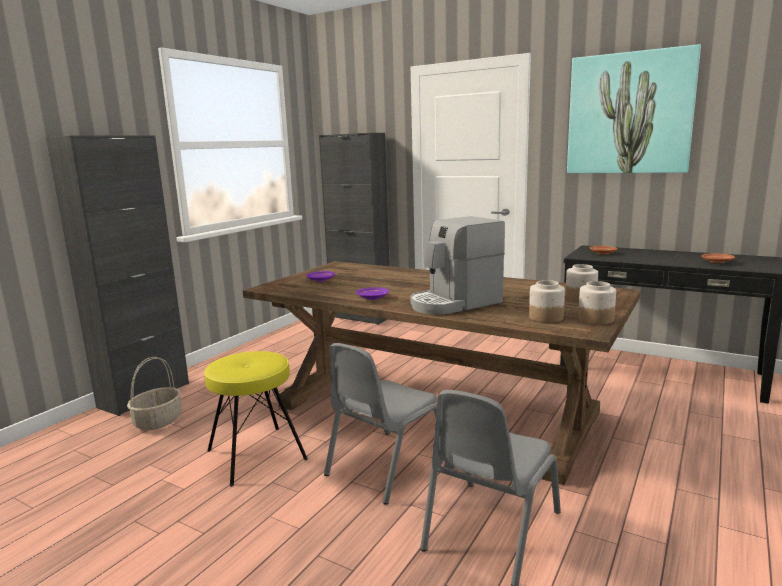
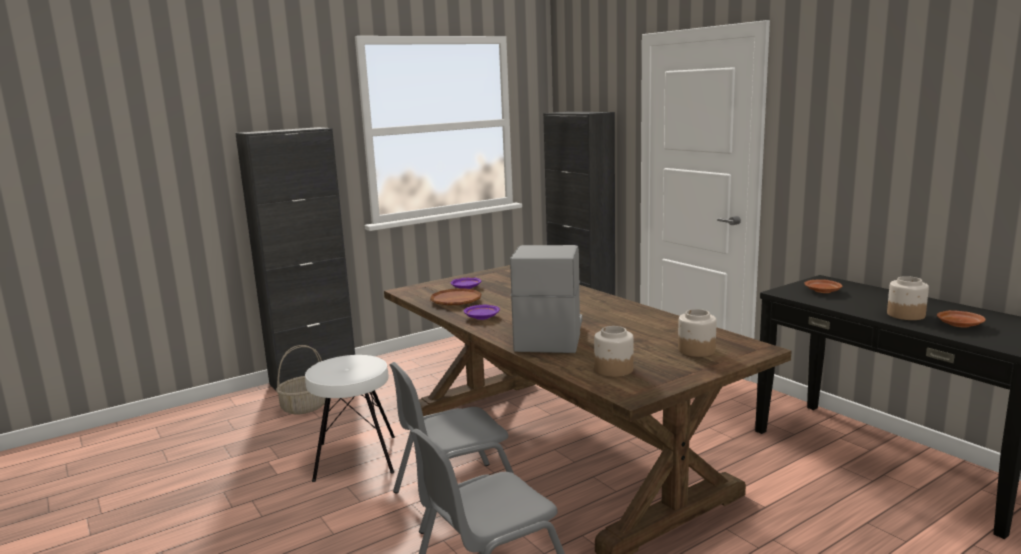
camera: 25 degrees right, 0 degrees up
yellow stool [204,351,308,487] -> white stool [305,355,395,482]
coffee machine [410,216,505,315] -> coffee machine turned 105 degrees clockwise [510,245,582,353]
picture [567,44,701,173] -> none
jar [578,281,616,325] -> jar moved to [887,276,929,320]
none -> brown plate [430,288,481,306]

